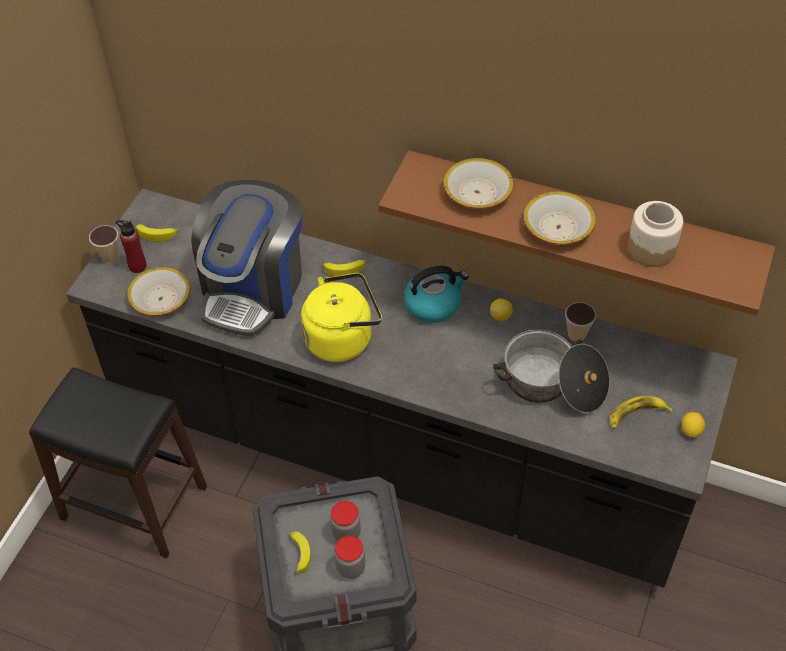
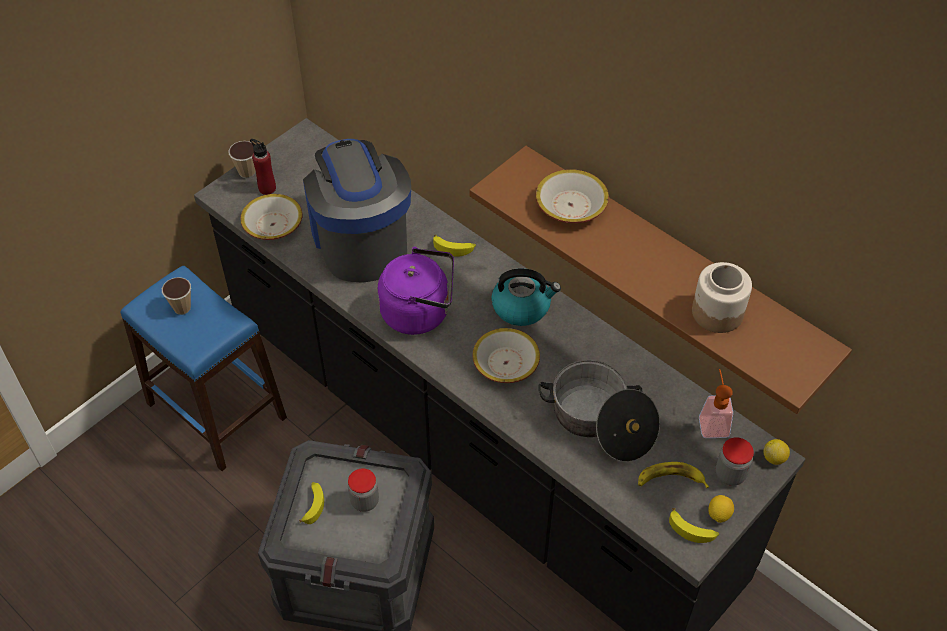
camera: 20 degrees right, 0 degrees up
black stool [29,368,207,558] -> blue stool [120,266,287,471]
banana [136,223,178,242] -> banana moved to [669,508,719,543]
coffee machine [191,180,303,336] -> coffee machine turned 120 degrees clockwise [303,139,411,283]
yellow kettle [301,273,382,362] -> purple kettle [377,247,454,335]
jar [334,536,365,579] -> jar moved to [716,438,754,486]
lemon [490,298,513,321] -> lemon moved to [763,439,790,465]
bowl [523,191,596,245] -> bowl moved to [472,328,540,383]
cup [565,302,596,341] -> cup moved to [162,277,191,315]
none -> soap dispenser [699,369,733,438]

